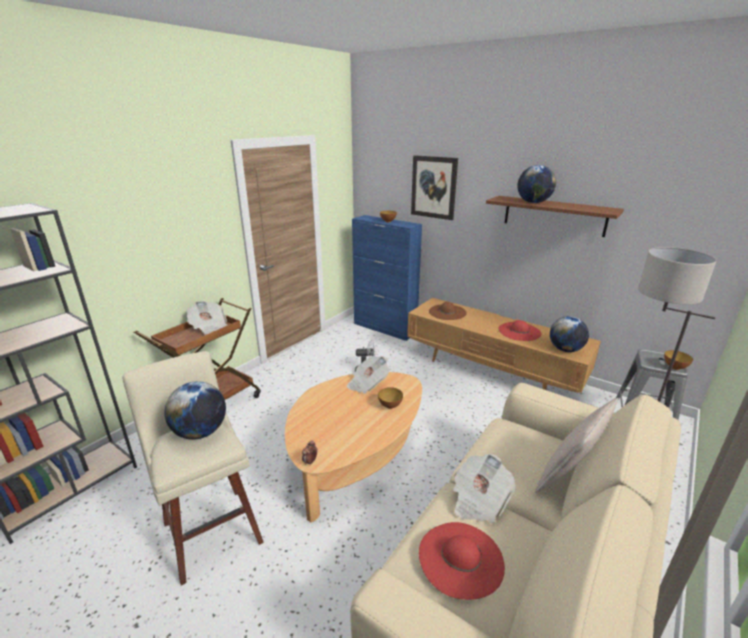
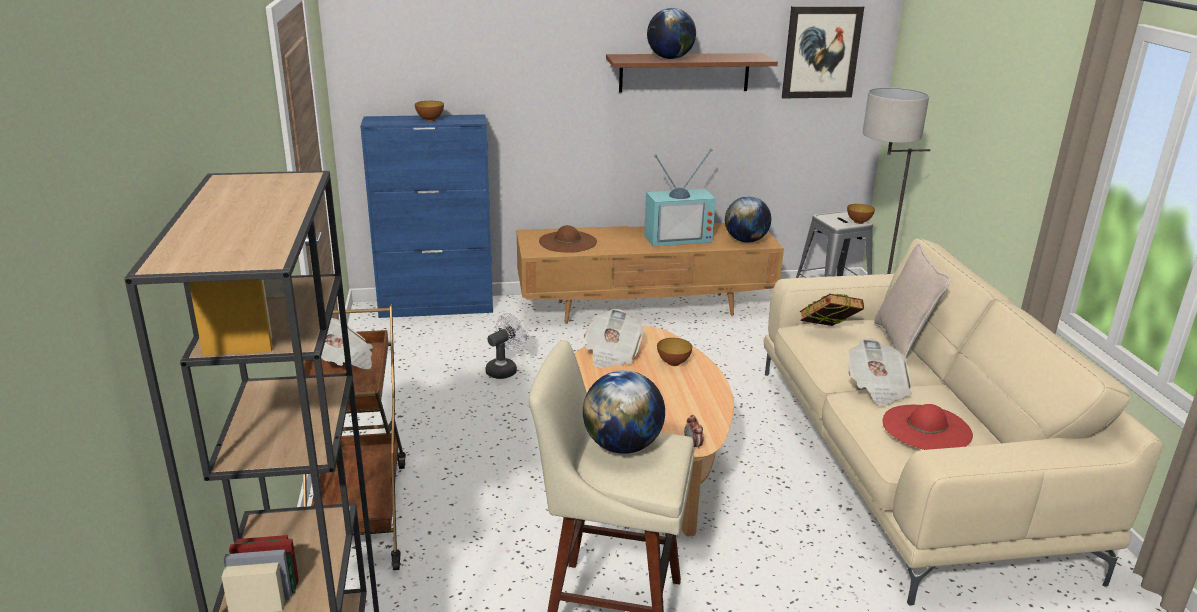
camera: 45 degrees left, 0 degrees up
picture [411,155,458,220] -> picture moved to [782,6,864,98]
red hat [498,320,541,341] -> television [644,148,716,247]
none -> book [800,294,864,326]

